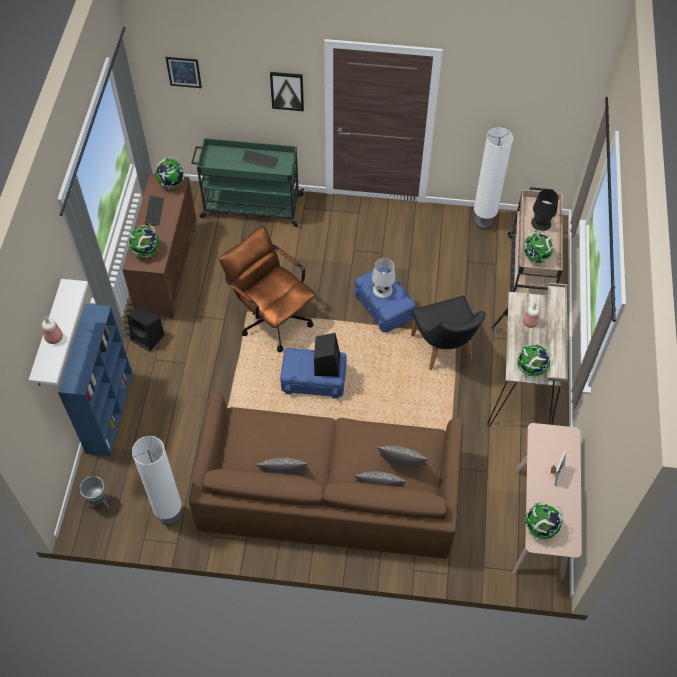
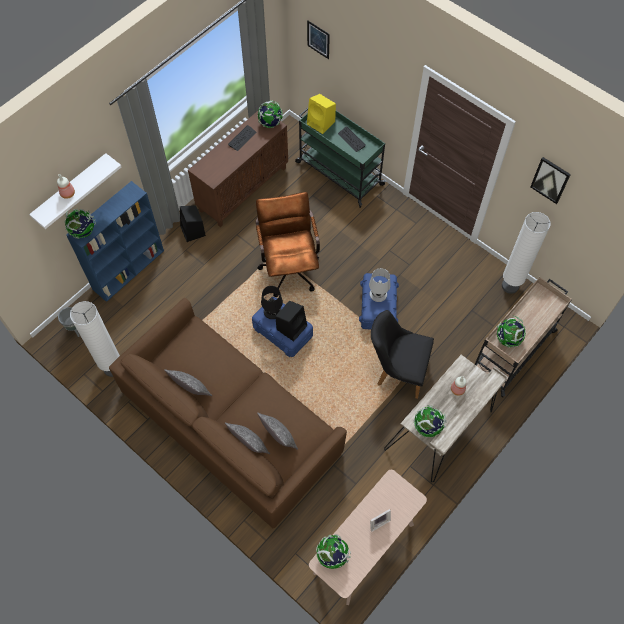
camera: 35 degrees right, 5 degrees up
globe [128,223,159,258] -> globe moved to [65,209,96,239]
picture [270,72,304,111] -> picture moved to [530,157,571,204]
black chair [411,296,486,371] -> black chair turned 90 degrees clockwise [371,310,434,399]
black table lamp [531,189,558,231] -> black table lamp moved to [261,286,283,319]
none -> yellow speaker [307,94,336,134]

